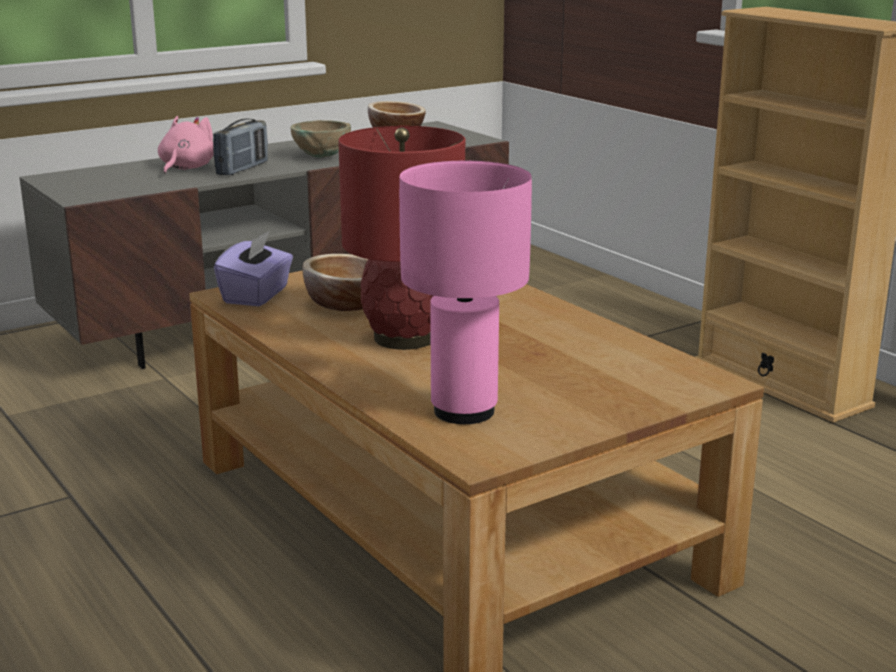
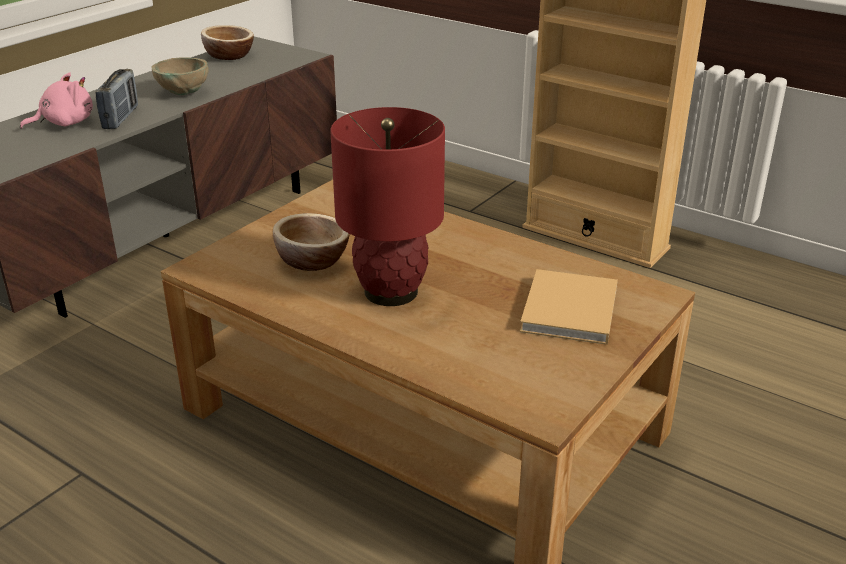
camera: 20 degrees left, 10 degrees up
pink plush toy [158,116,213,174] -> pink plush toy turned 60 degrees clockwise [20,72,93,129]
purple tissue box [214,231,293,306] -> none
pink table lamp [399,161,532,424] -> none
none -> beige book [520,269,618,345]

